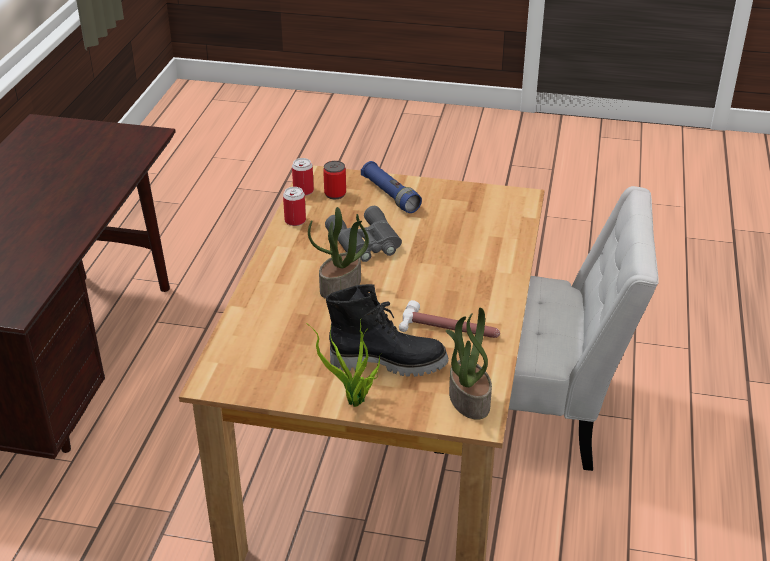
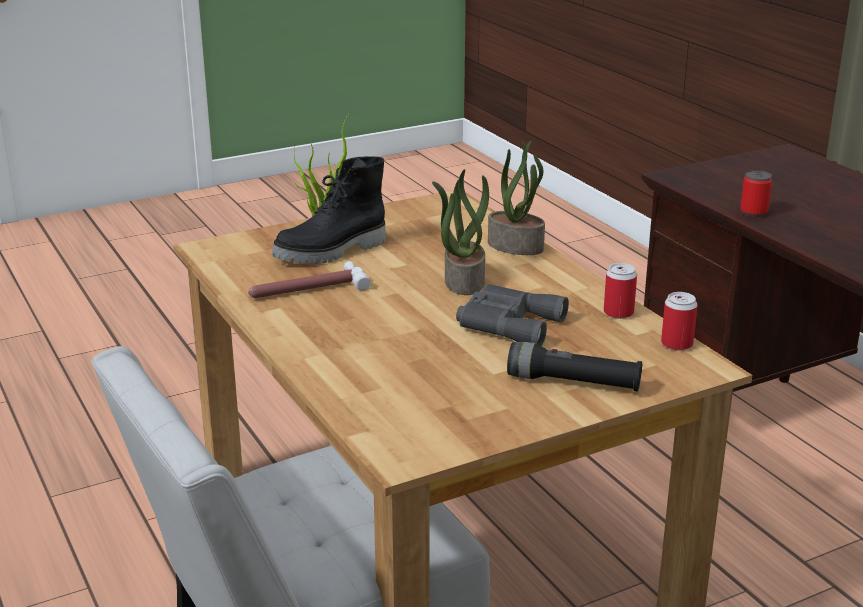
camera: 140 degrees right, 10 degrees down
can [323,161,346,199] -> can moved to [740,170,772,217]
blue flashlight [361,161,422,213] -> black flashlight [507,342,643,391]
potted plant [446,308,492,420] -> potted plant moved to [488,141,545,255]

